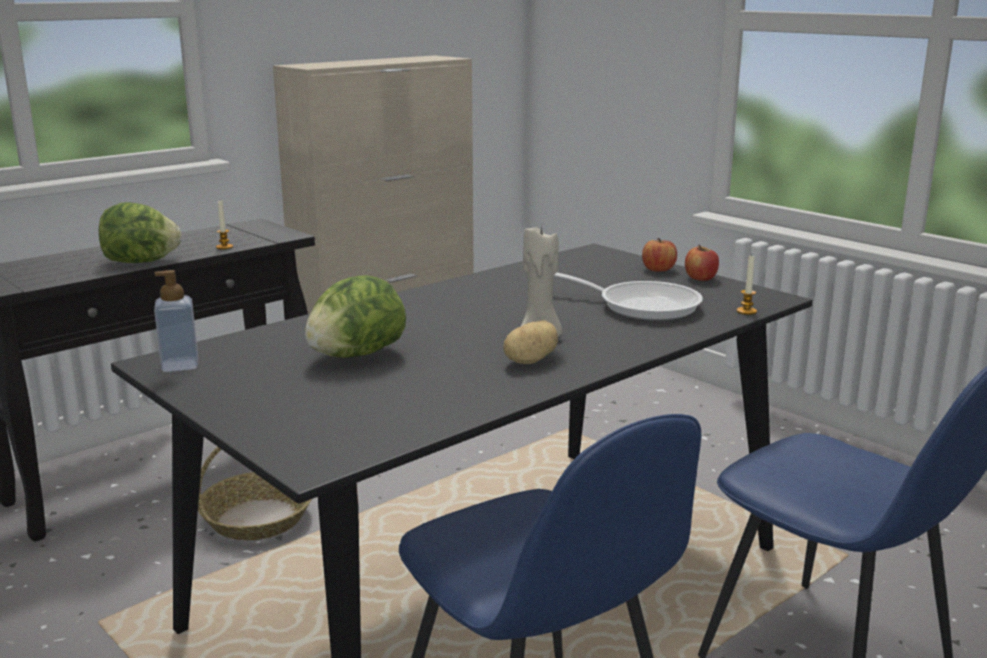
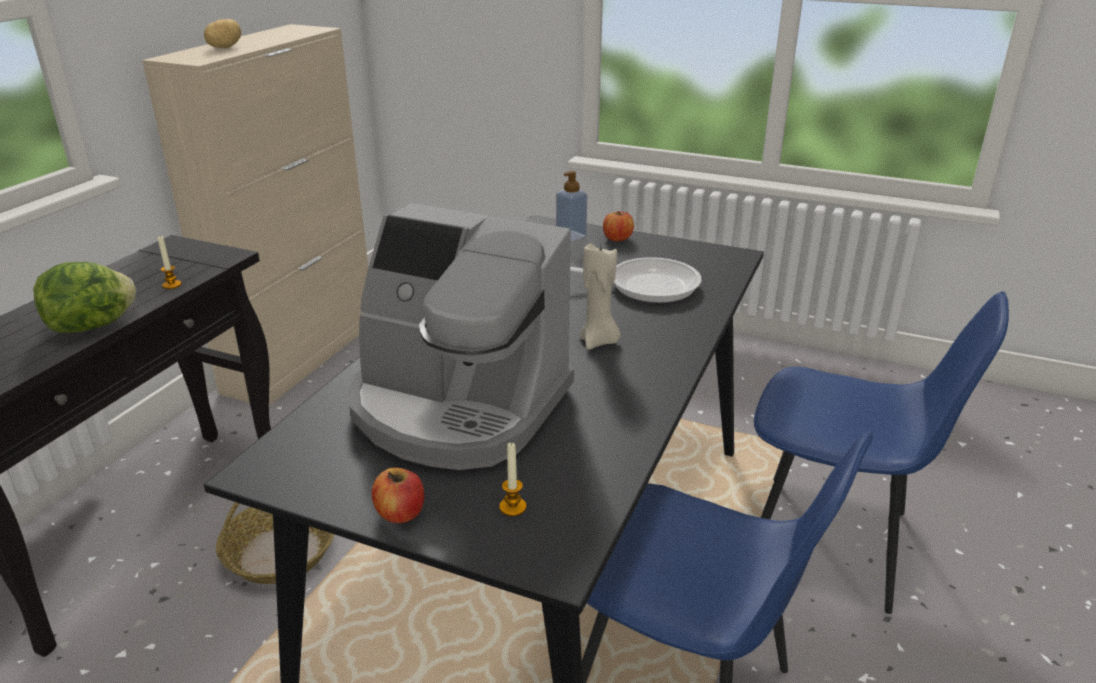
camera: 25 degrees left, 10 degrees up
soap dispenser [154,270,198,372] -> soap dispenser moved to [556,171,587,241]
lettuce [305,275,406,358] -> coffee machine [348,203,574,470]
potato [503,321,558,364] -> potato moved to [204,19,241,48]
apple [685,245,719,281] -> apple moved to [372,468,424,523]
candle [736,255,757,315] -> candle moved to [499,442,527,516]

